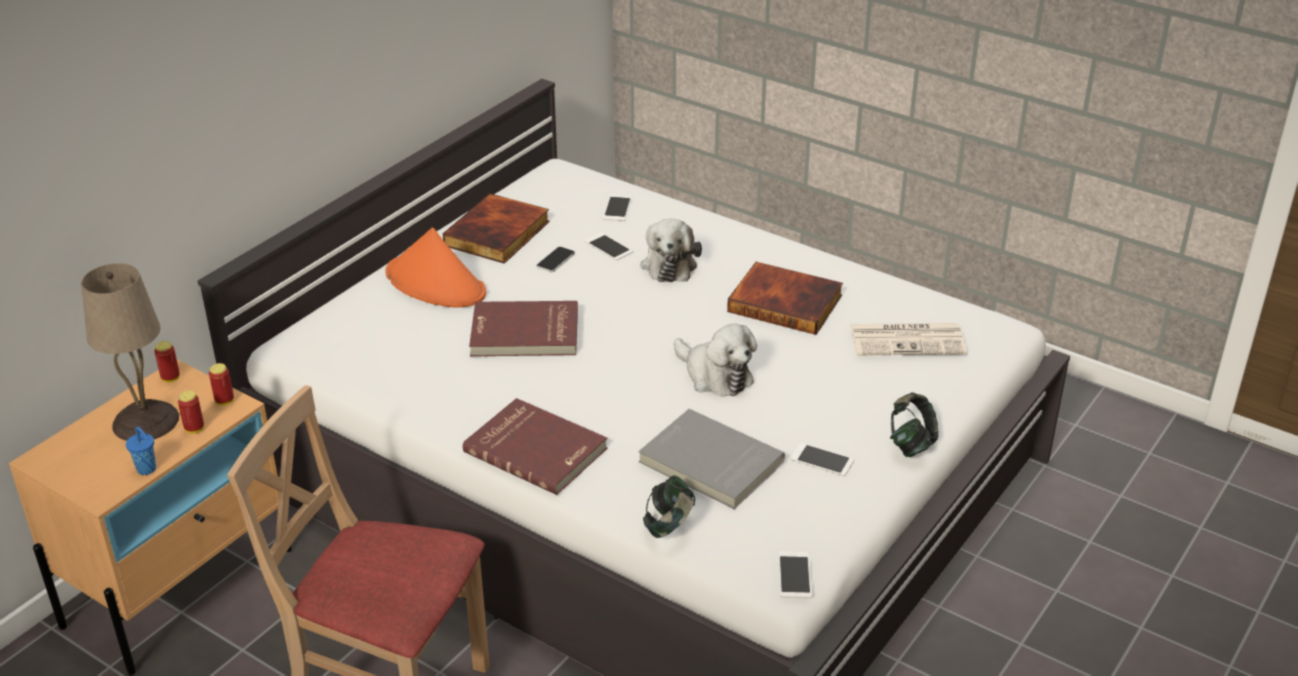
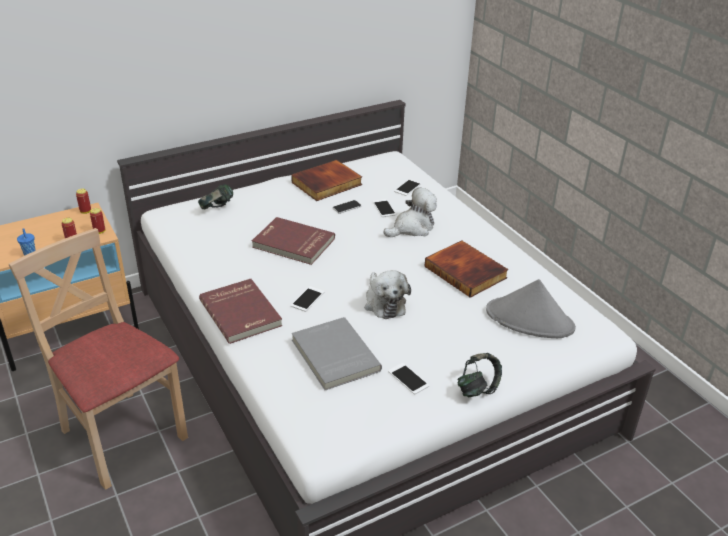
camera: 25 degrees right, 0 degrees up
beige table lamp [81,263,179,441] -> none
orange hat [385,227,486,308] -> none
plush toy [641,218,702,282] -> plush toy turned 150 degrees counterclockwise [383,187,437,237]
headphones [643,475,695,538] -> headphones moved to [198,184,233,209]
phone [778,551,812,598] -> phone moved to [291,286,325,312]
newspaper [850,323,967,355] -> grey hat [486,279,576,338]

